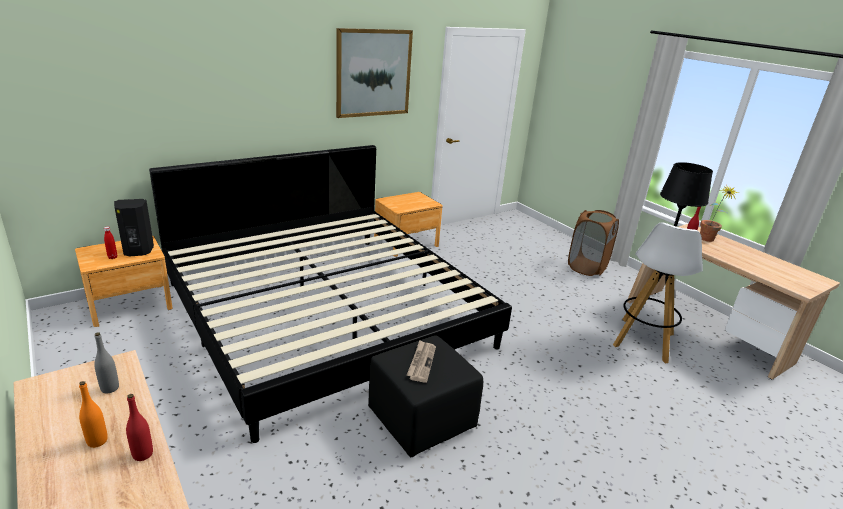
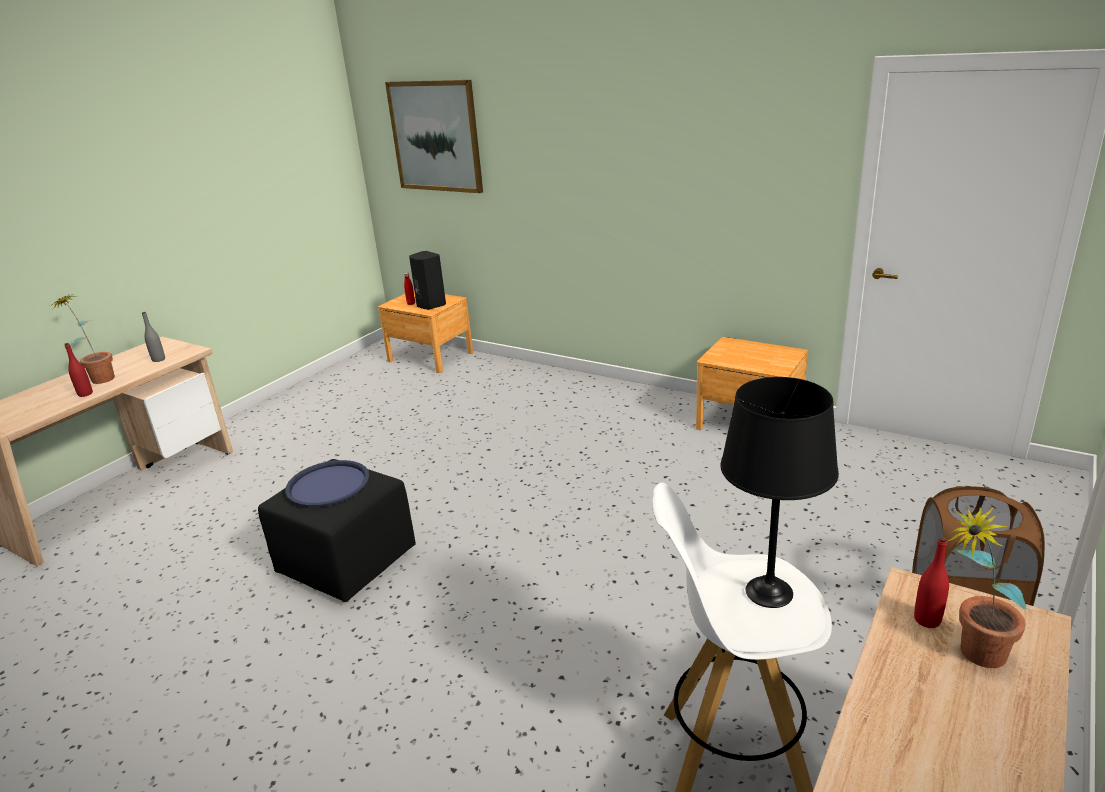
camera: 70 degrees right, 0 degrees up
orange bottle [79,381,108,448] -> potted plant [52,294,115,384]
bed [149,145,512,443] -> none
picture [336,28,413,118] -> picture moved to [385,80,483,193]
newspaper [407,340,436,383] -> blue tray [285,460,369,507]

